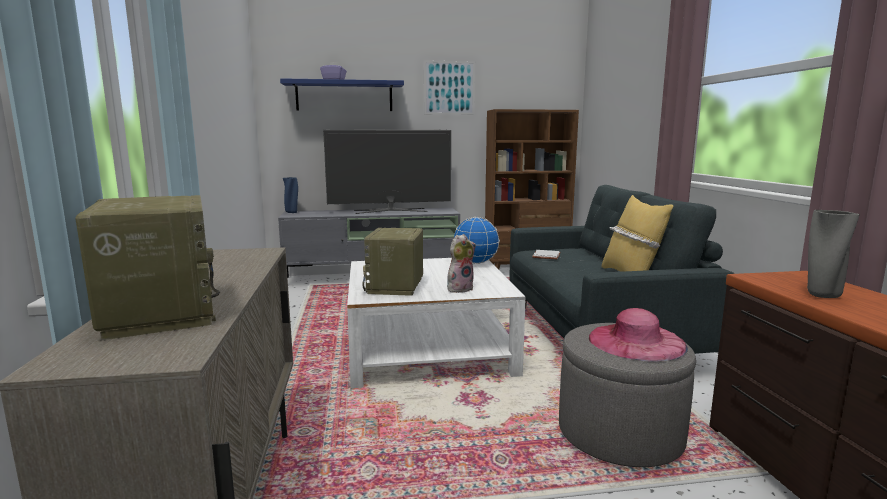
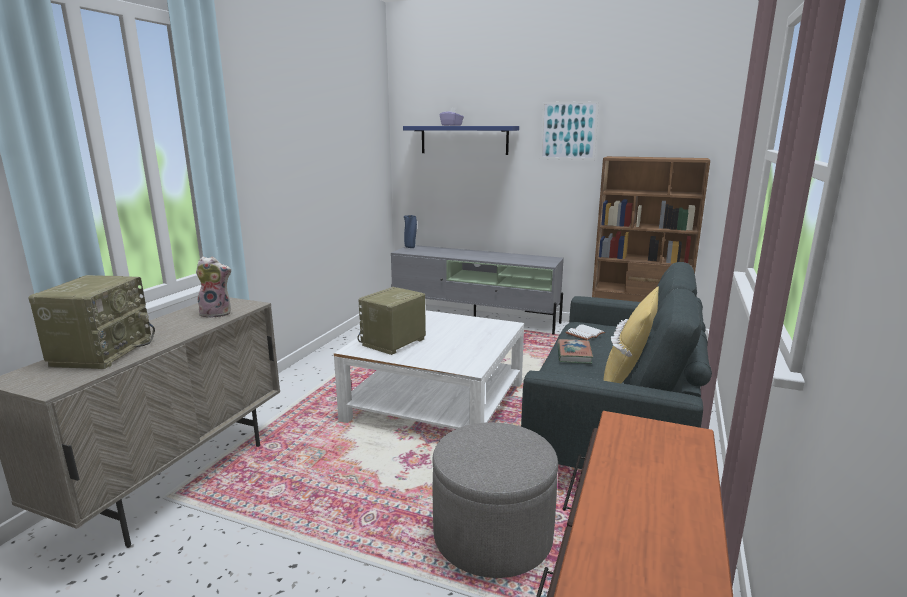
camera: 30 degrees right, 5 degrees up
television [323,130,451,214] -> none
plush toy [447,234,476,293] -> plush toy moved to [196,257,231,318]
globe [454,217,500,264] -> none
pink hat [589,308,688,362] -> none
grey vase [807,210,860,298] -> none
none -> book [557,339,593,364]

